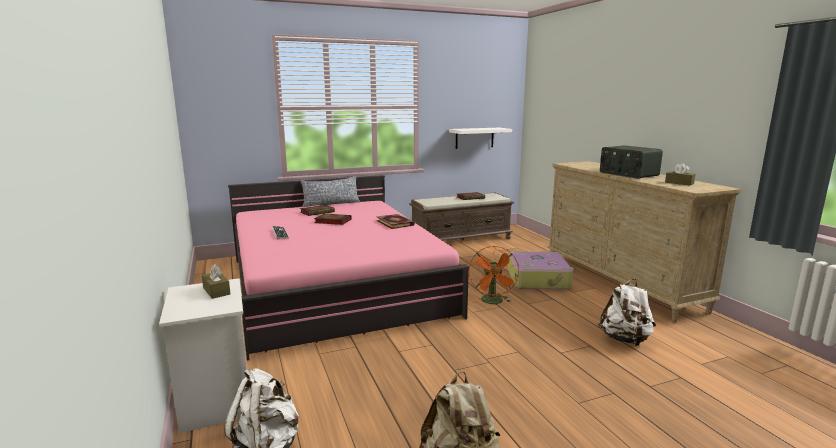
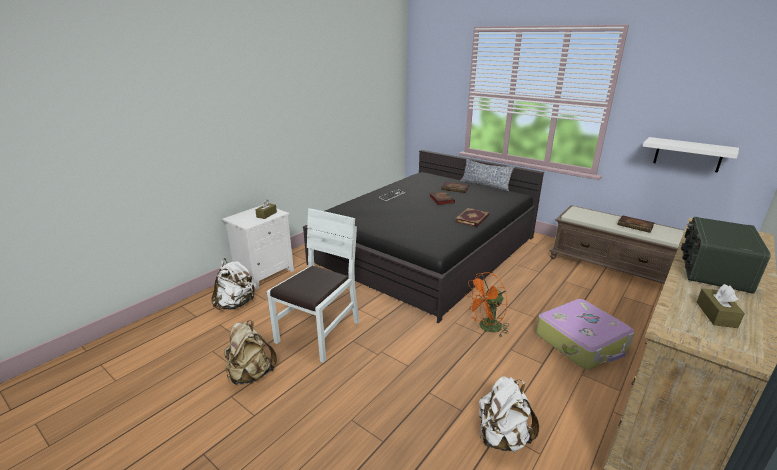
camera: 60 degrees right, 10 degrees up
pink bed [228,175,469,361] -> black bed [303,150,544,323]
none -> white chair [267,208,359,363]

